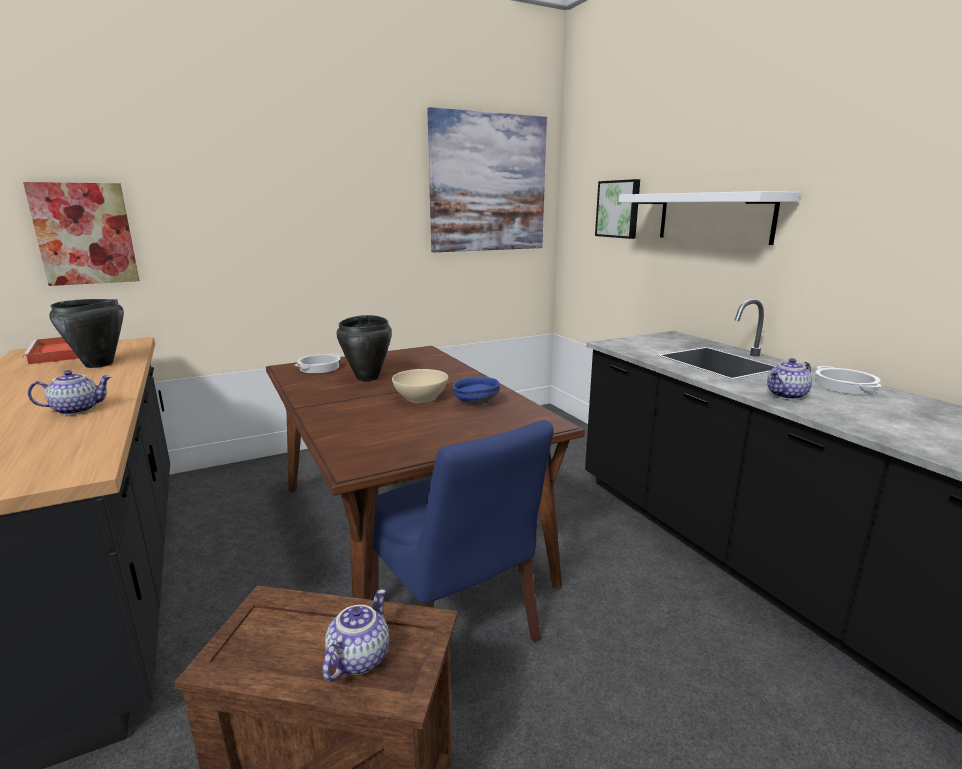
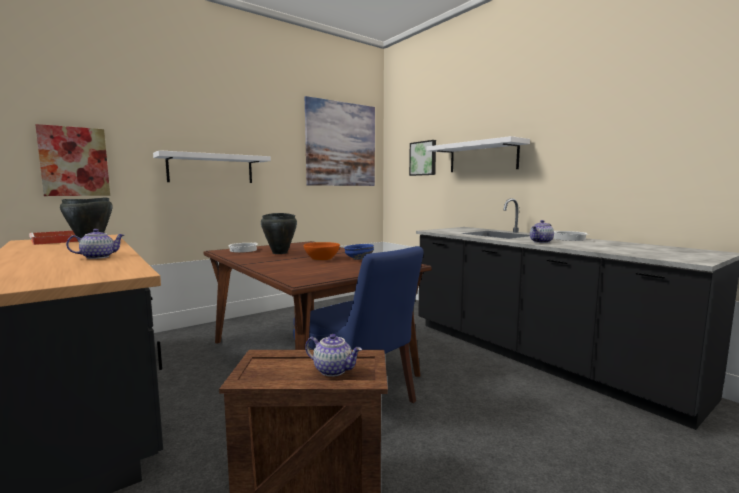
camera: 10 degrees left, 10 degrees down
teapot [322,589,389,681] -> teapot turned 105 degrees clockwise [305,334,362,377]
beige bowl [392,369,448,403] -> orange bowl [304,242,340,260]
none -> white shelf [153,150,271,183]

